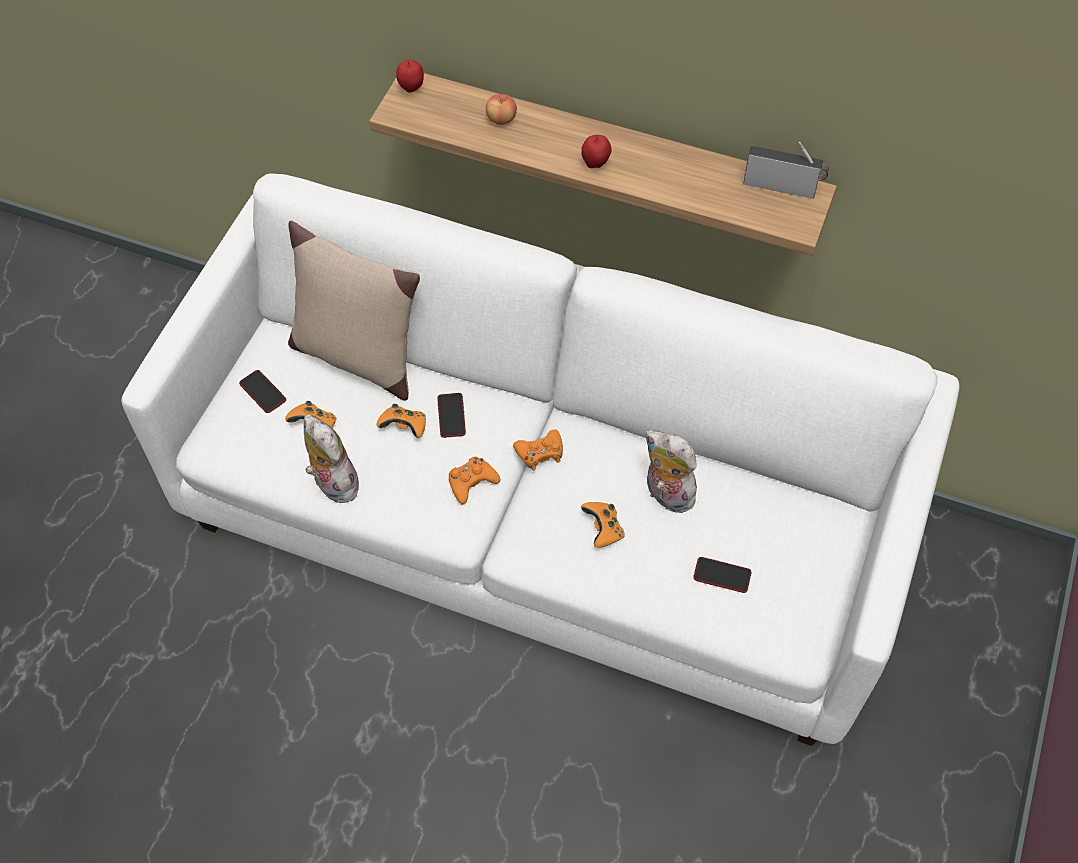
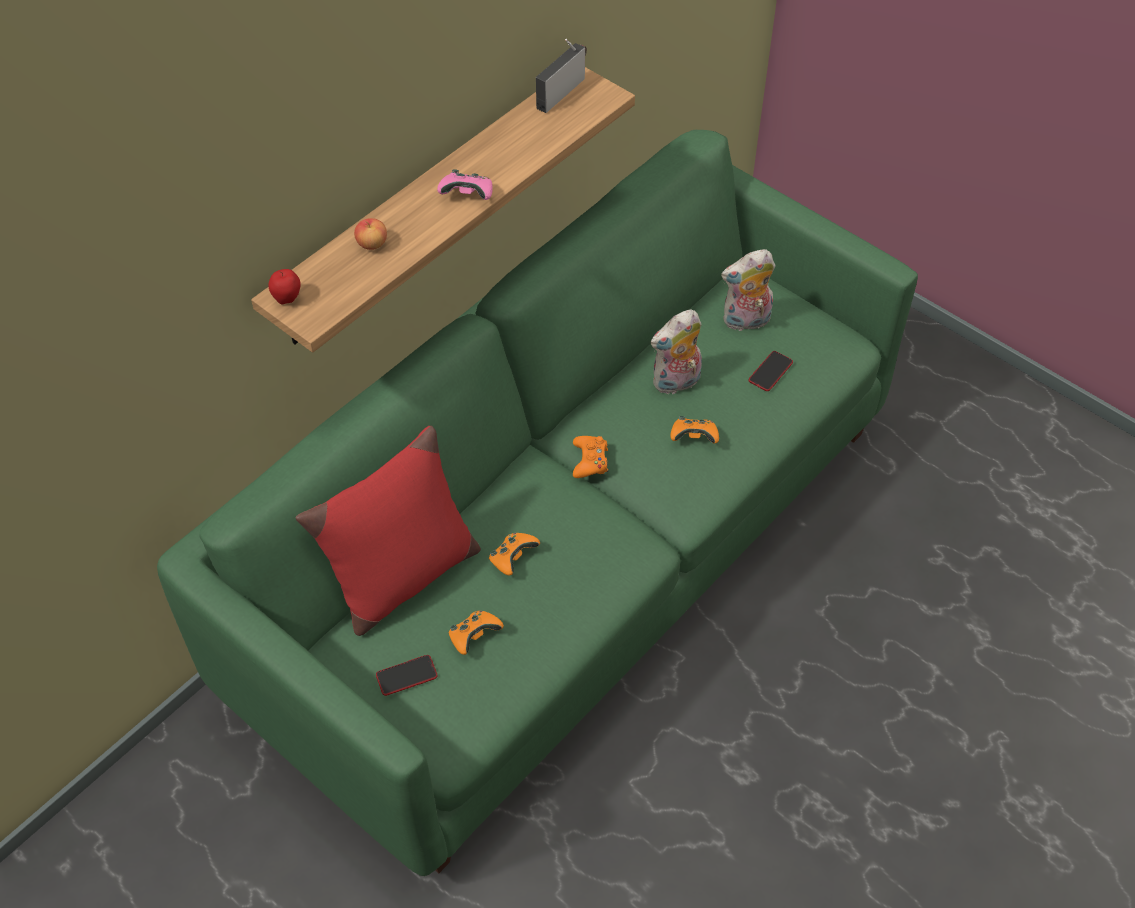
camera: 70 degrees left, 5 degrees down
white sofa [121,174,960,746] -> green sofa [157,130,918,876]
beige pillow [288,221,420,401] -> red pillow [296,426,481,636]
plush toy [304,414,363,503] -> plush toy moved to [721,249,775,332]
phone [437,393,466,438] -> none
orange game controller [449,457,501,504] -> none
apple [581,135,612,168] -> pink game controller [437,169,493,200]

